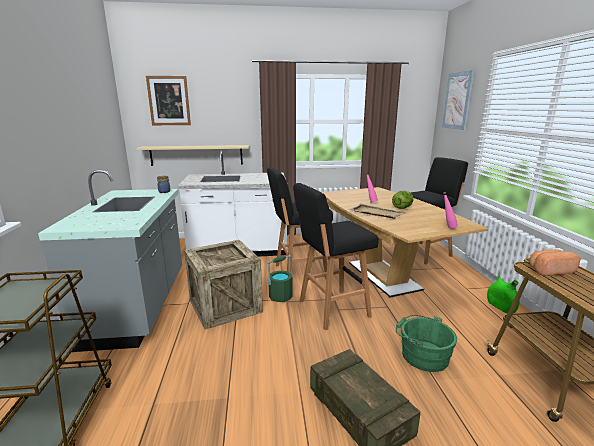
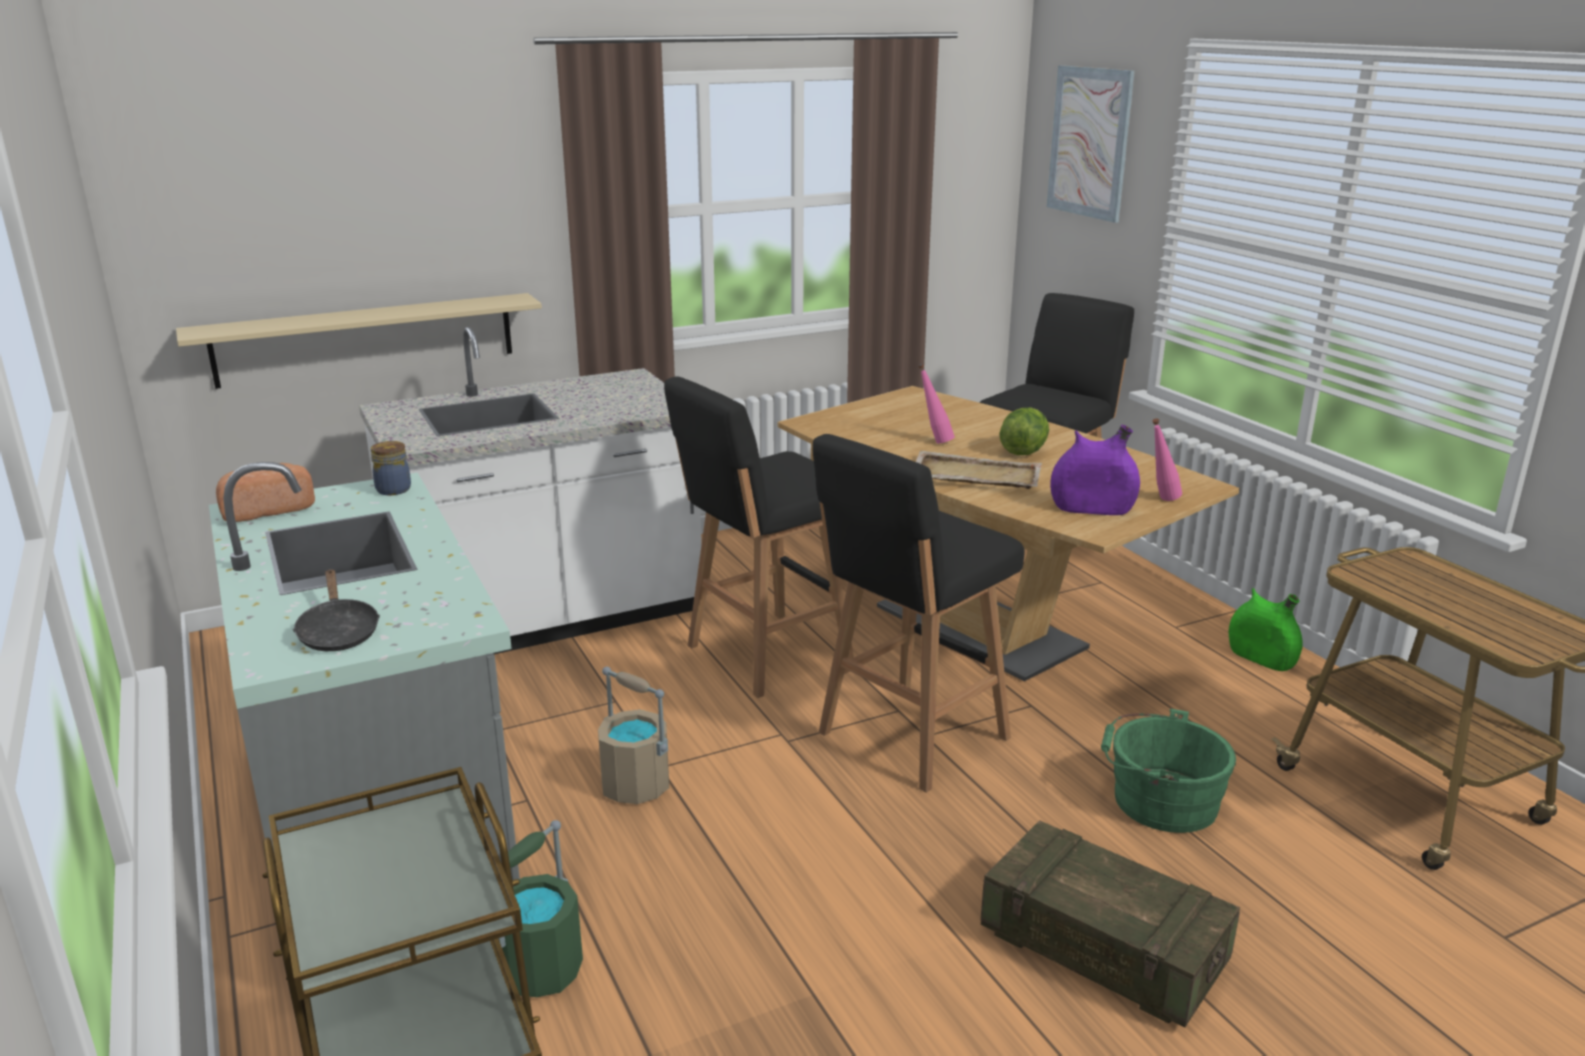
camera: 20 degrees left, 5 degrees up
picture [146,76,191,125] -> none
crate [184,240,263,330] -> beige bucket [598,667,669,804]
green bucket [267,255,293,302] -> green bucket moved to [498,820,583,997]
bread [529,249,581,276] -> bread moved to [216,463,315,522]
none -> black frying pan [293,569,380,651]
none -> purple vase [1050,425,1140,515]

